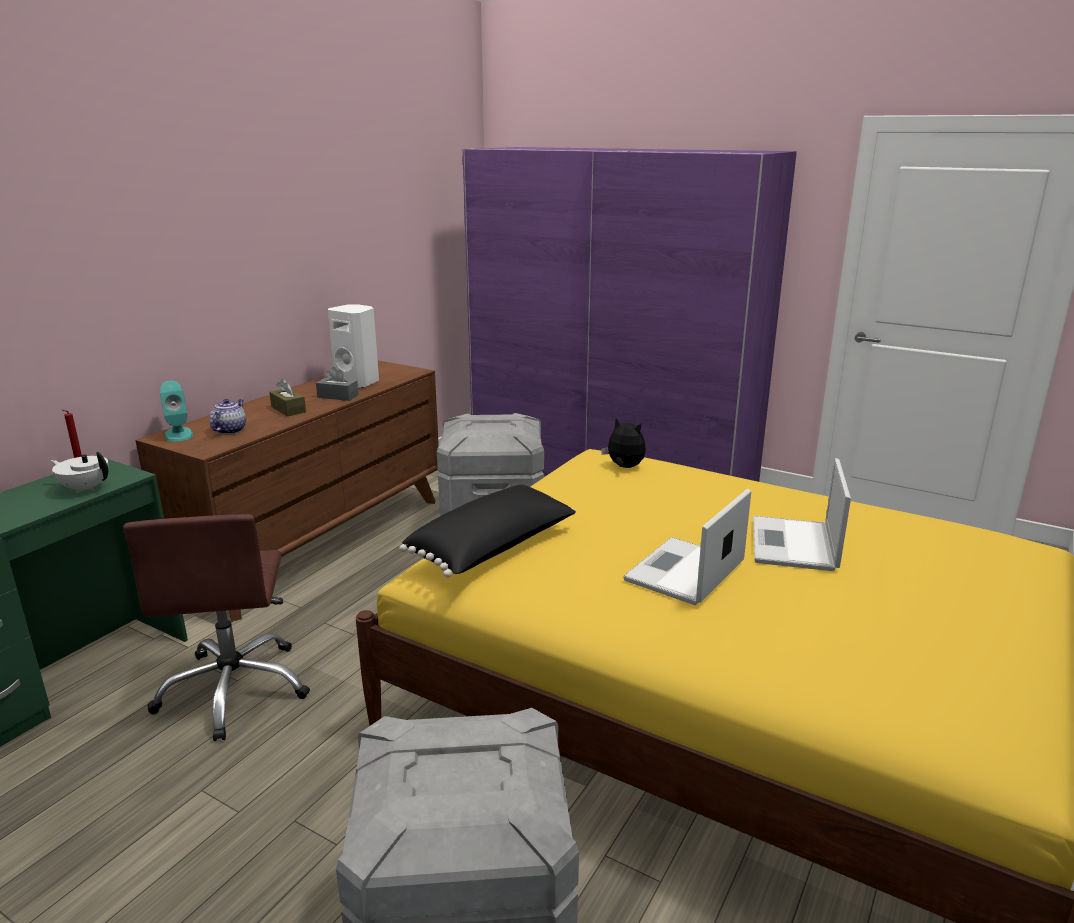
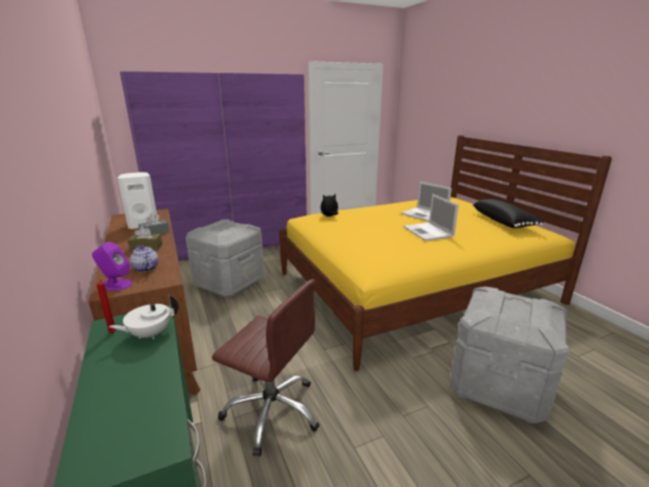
camera: 55 degrees left, 0 degrees up
turquoise speaker [160,381,193,442] -> purple speaker [92,242,133,290]
black pillow [399,485,576,578] -> black pillow moved to [472,199,544,228]

